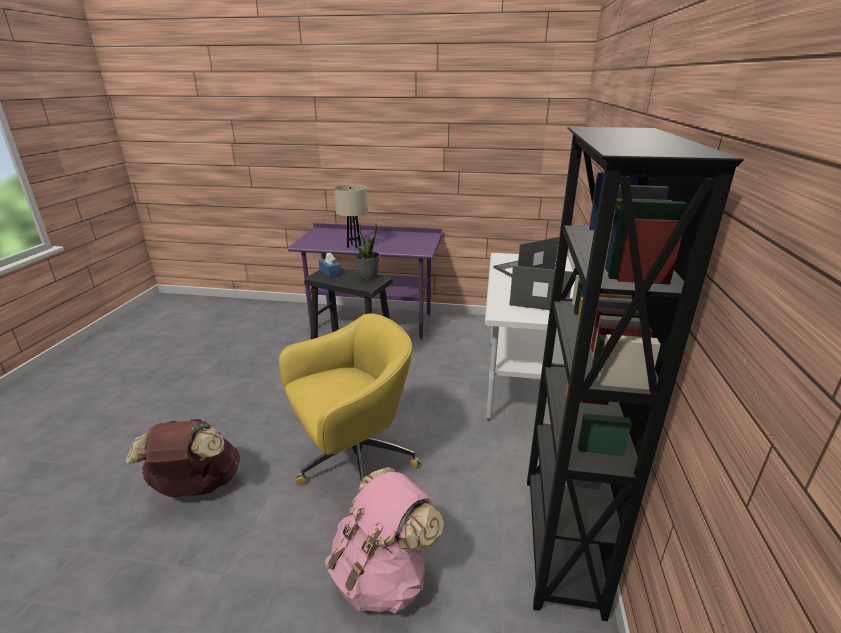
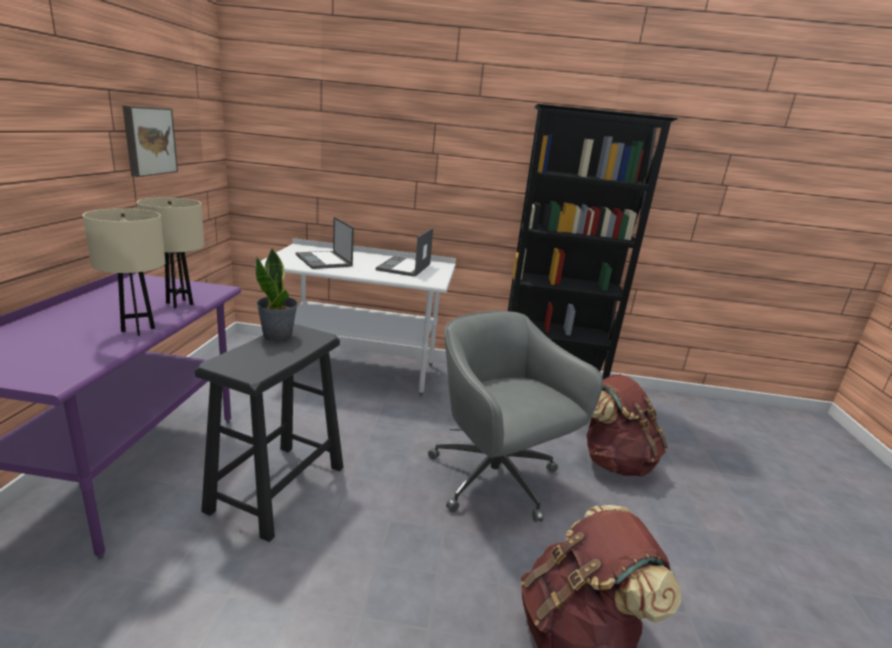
camera: 95 degrees left, 5 degrees down
yellow office chair [279,314,421,485] -> grey office chair [428,311,603,522]
blue tissue box [318,252,341,277] -> none
pink backpack [325,467,444,614] -> brown backpack [587,374,667,477]
none -> picture [122,105,178,177]
none -> beige table lamp [136,198,204,308]

